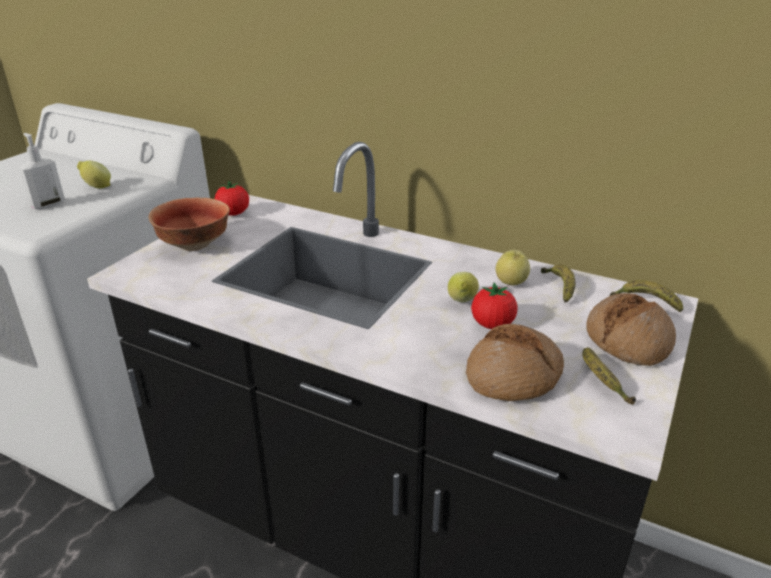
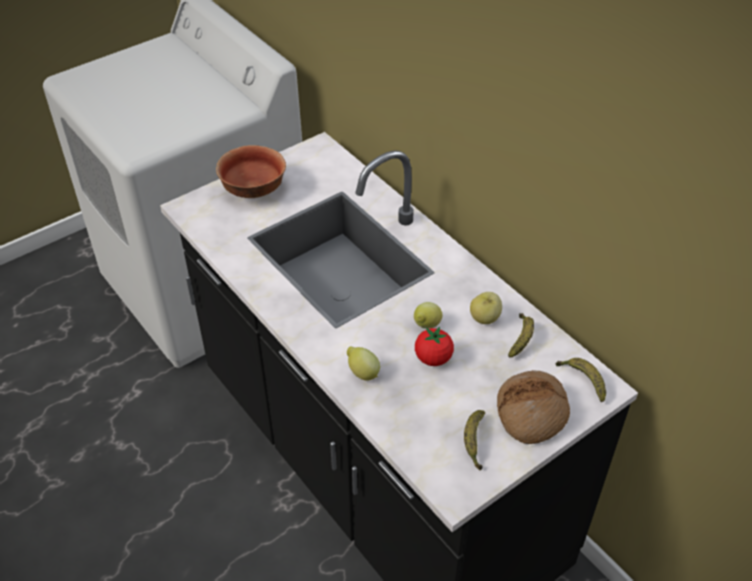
camera: 25 degrees right, 15 degrees up
soap dispenser [19,133,65,210] -> none
lemon [77,161,111,189] -> lemon moved to [347,346,380,380]
tomato [215,181,249,216] -> none
bread [466,324,564,401] -> none

